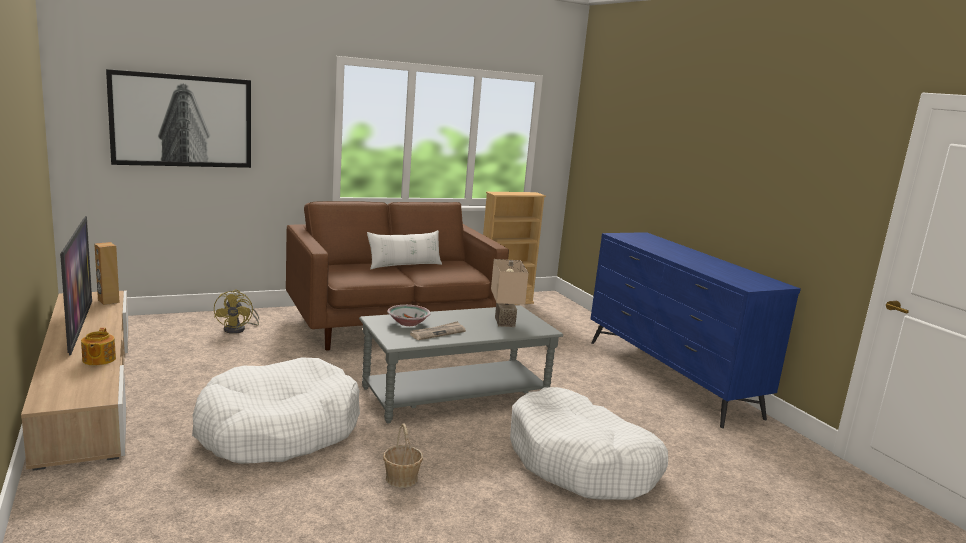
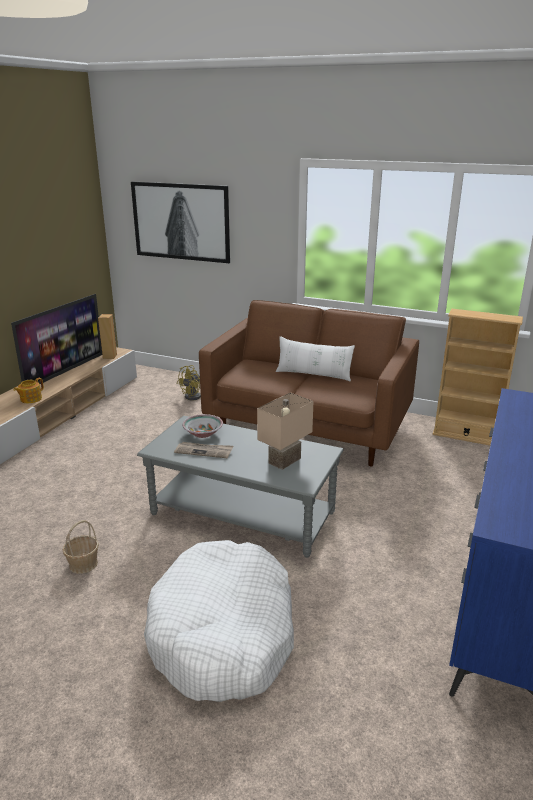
camera: 50 degrees right, 10 degrees up
white dog bed [192,357,360,464] -> none

